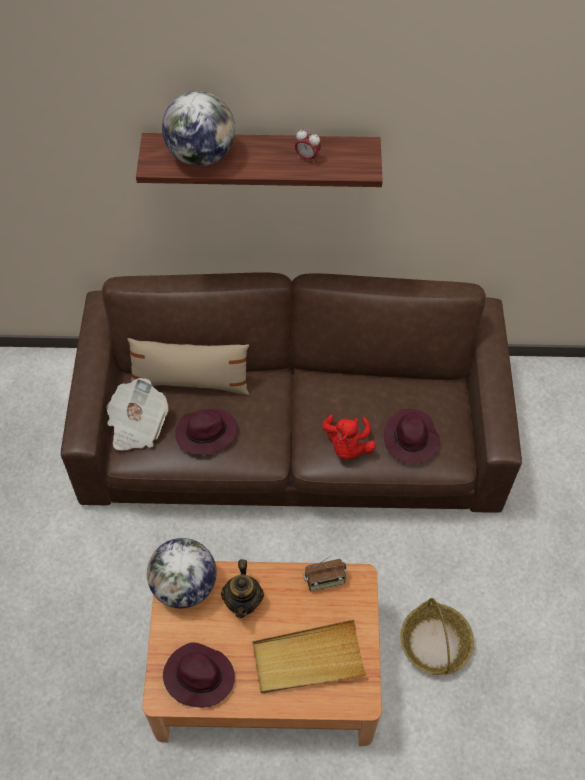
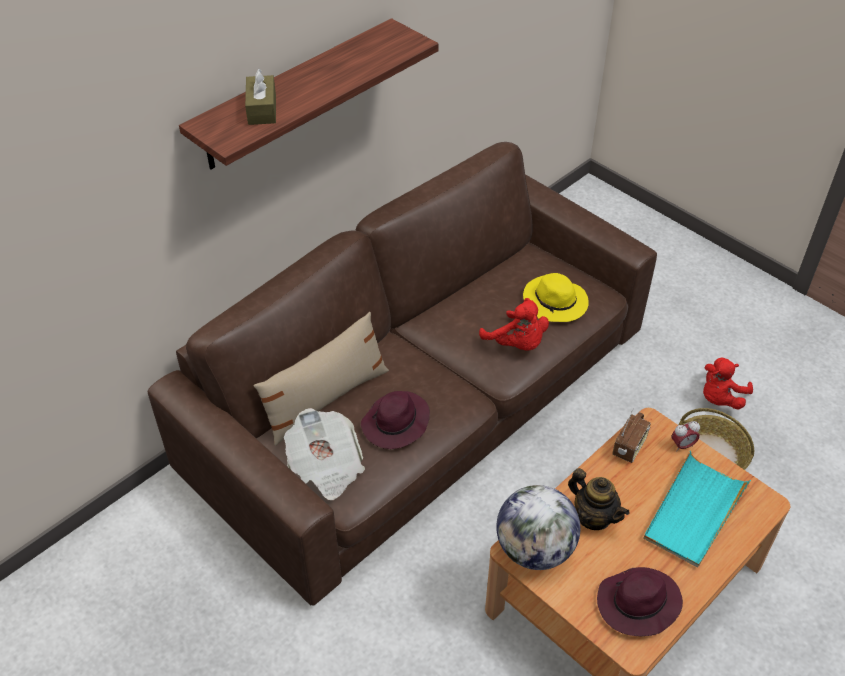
camera: 45 degrees left, 10 degrees down
globe [162,91,235,166] -> brown tissue box [245,69,276,125]
beige tray [253,619,367,694] -> turquoise tray [643,451,751,568]
alarm clock [295,129,321,163] -> alarm clock moved to [671,421,700,452]
purple hat [384,409,440,464] -> yellow hat [523,273,589,322]
none -> red plush toy [703,358,753,410]

